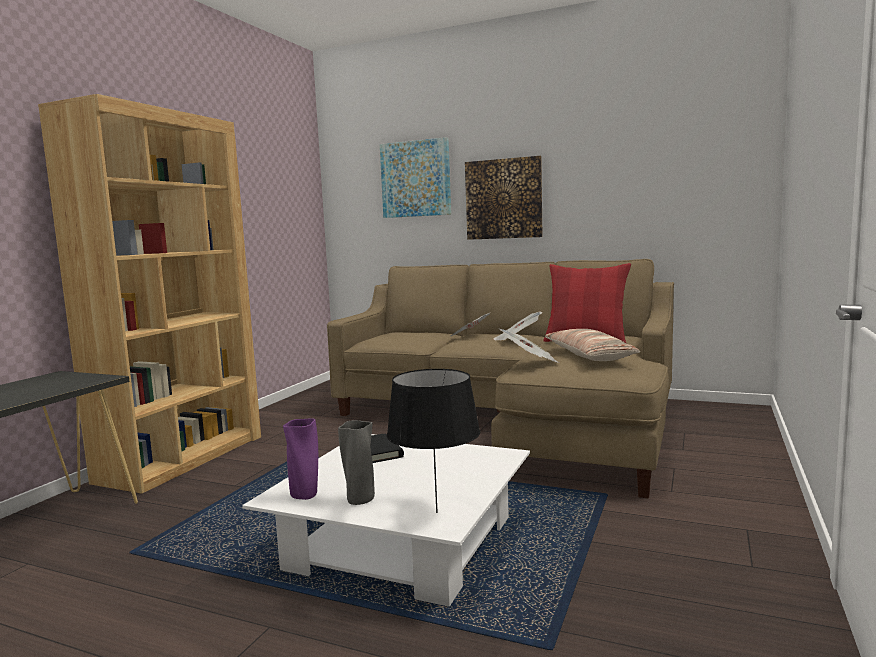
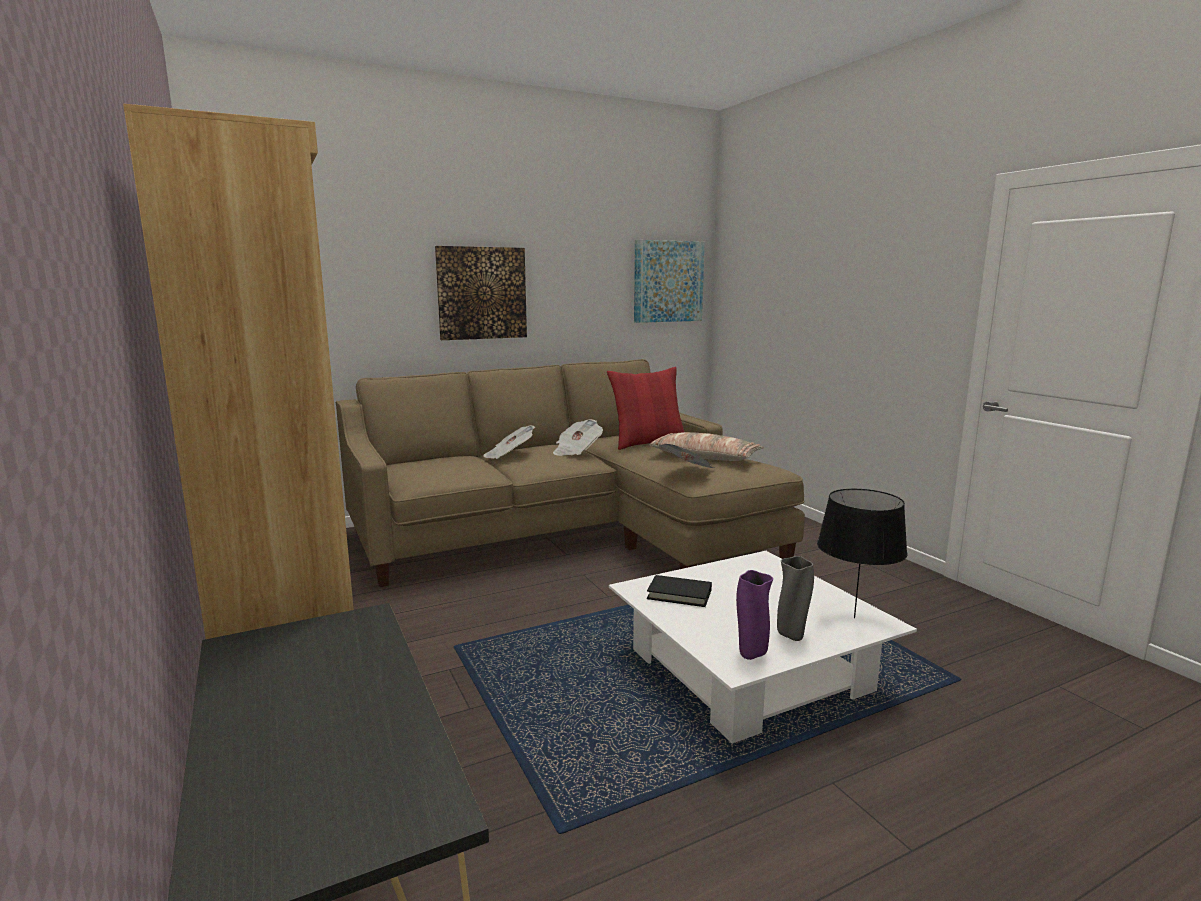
camera: 50 degrees left, 5 degrees up
picture [380,137,451,218] -> picture moved to [634,240,705,323]

